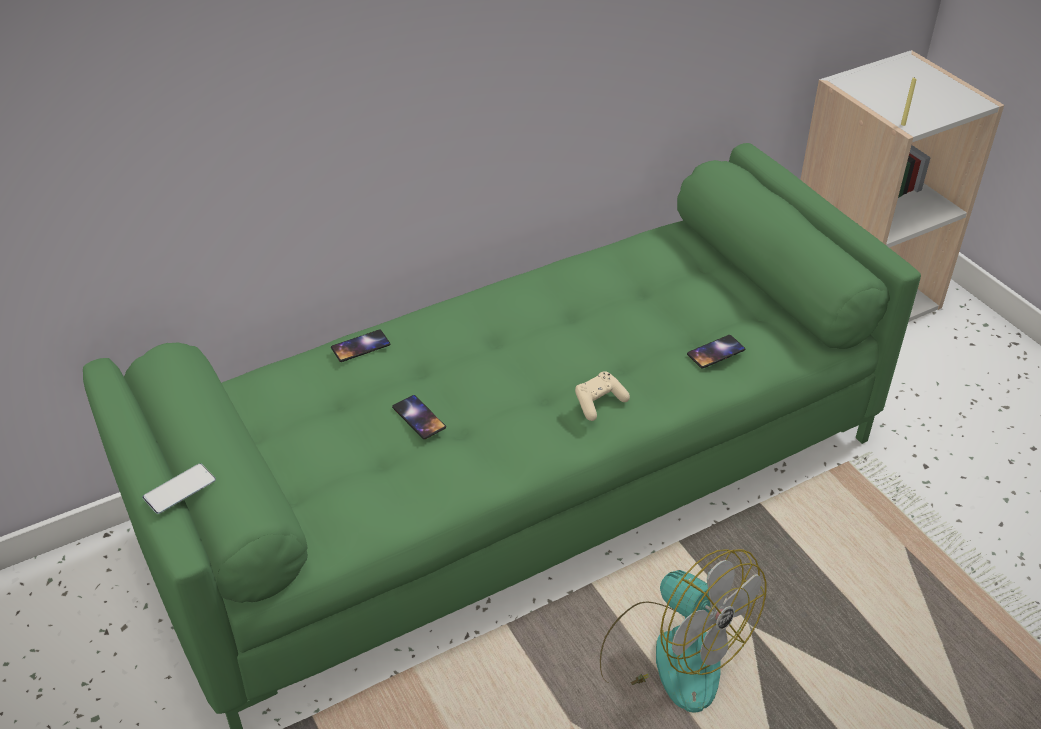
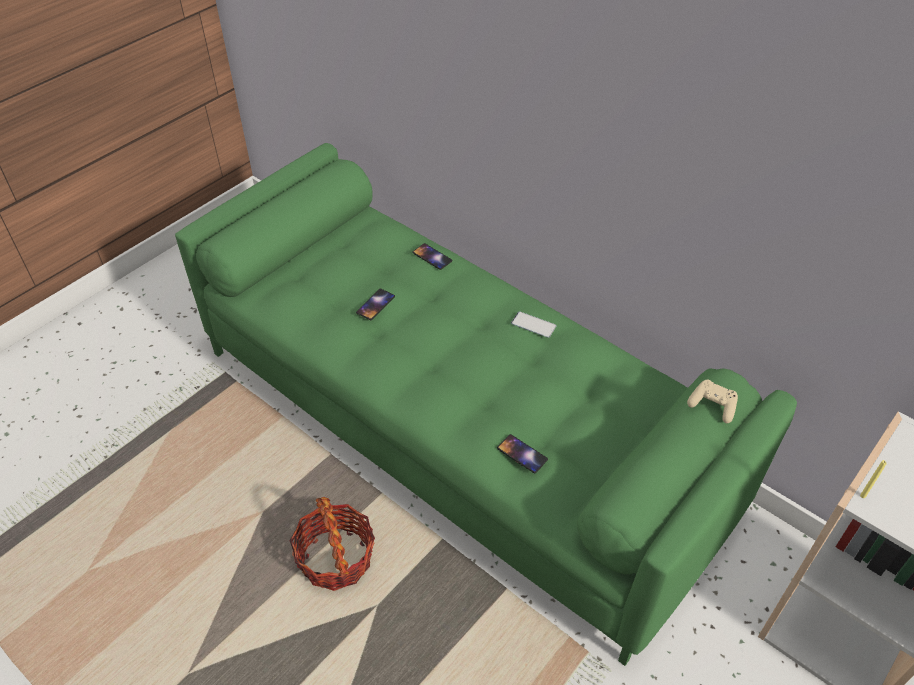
camera: 70 degrees right, 5 degrees up
phone [142,463,216,514] -> phone moved to [511,311,557,338]
beige game controller [575,371,630,421] -> beige game controller moved to [687,380,738,423]
fan [600,549,766,712] -> basket [289,497,375,591]

